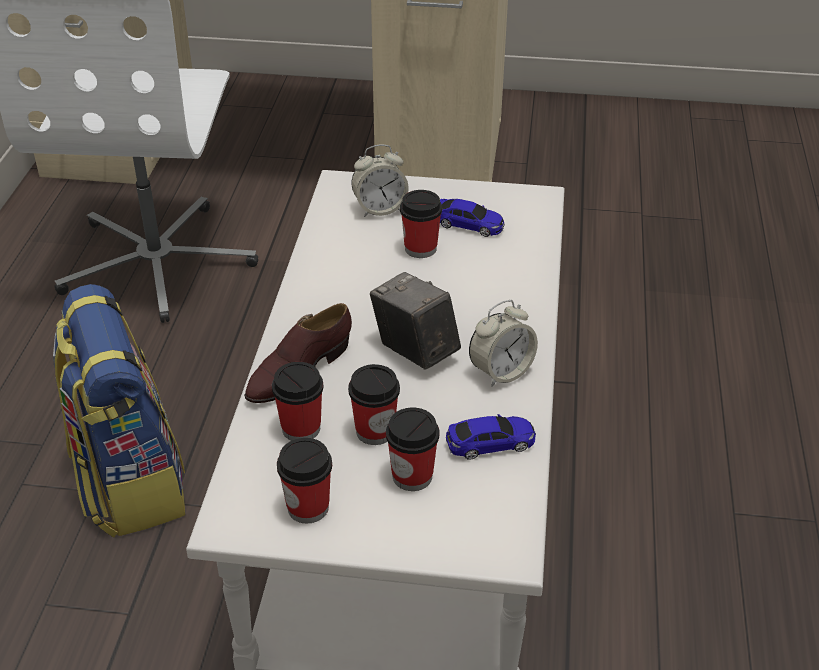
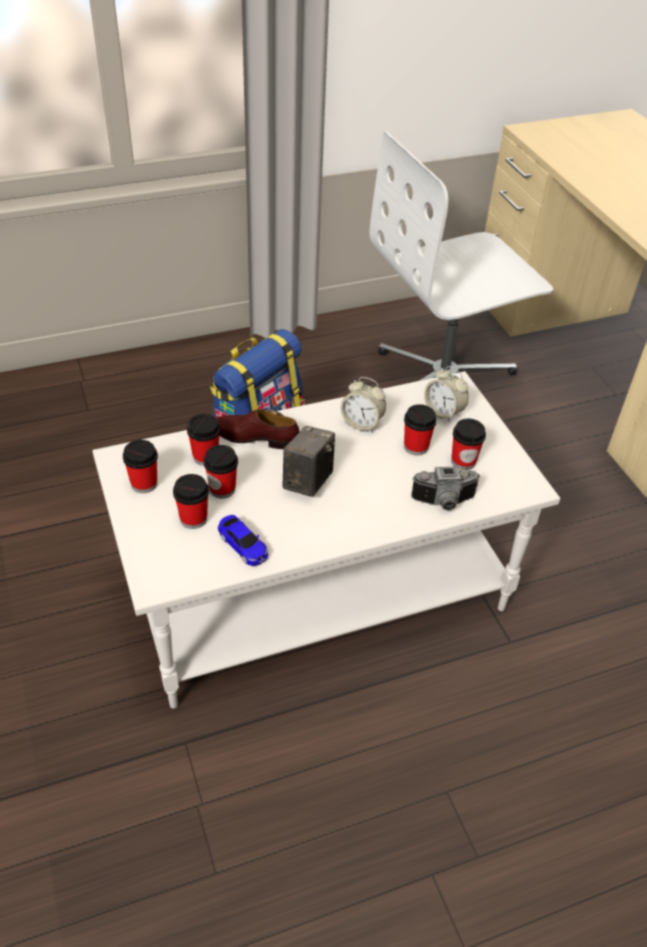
camera: 60 degrees right, 5 degrees up
toy car [440,199,505,237] -> cup [451,419,486,470]
alarm clock [469,300,538,387] -> alarm clock moved to [341,377,386,432]
none -> camera [411,466,480,510]

